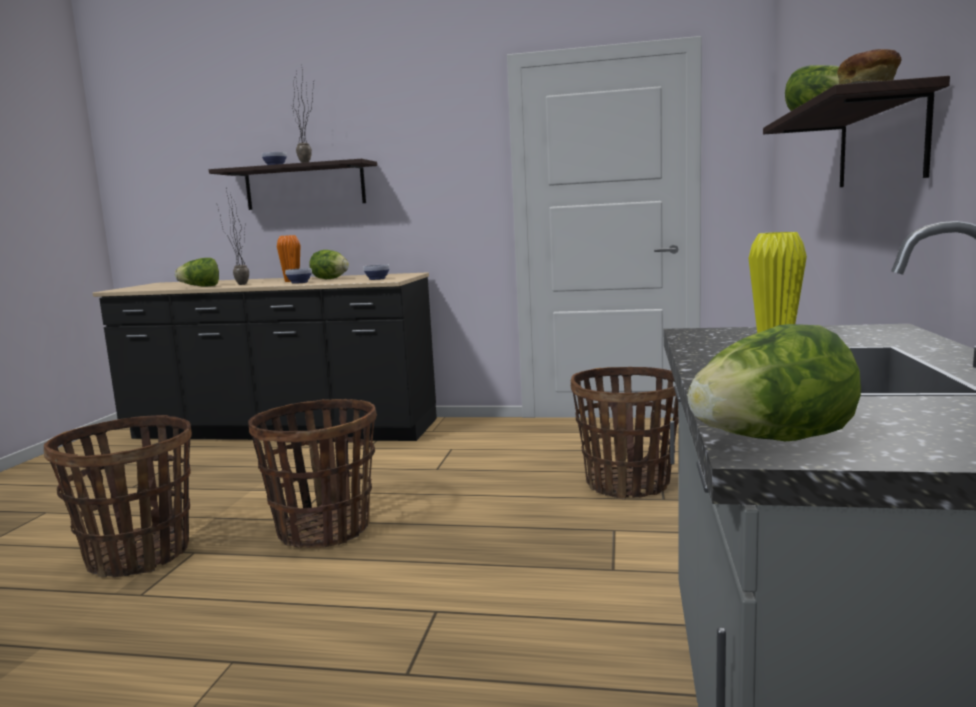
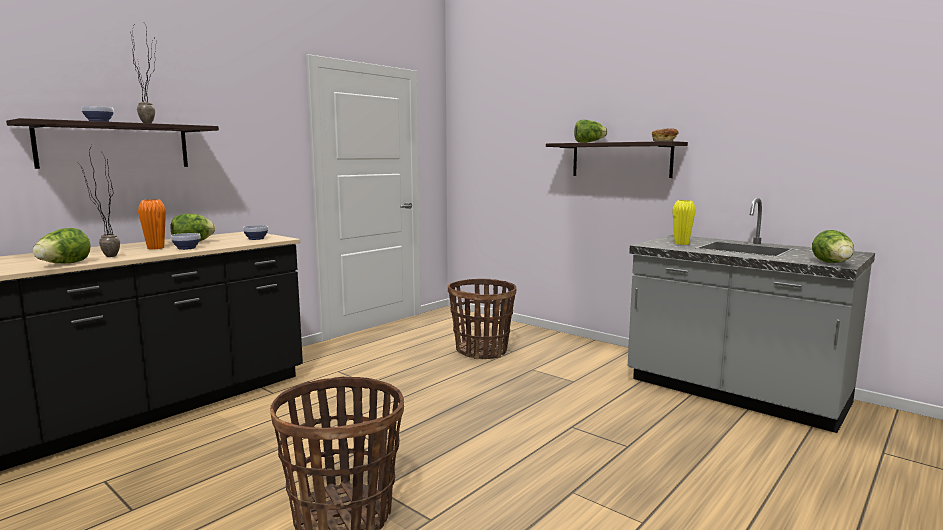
camera: 60 degrees left, 0 degrees up
basket [248,399,377,548] -> none

